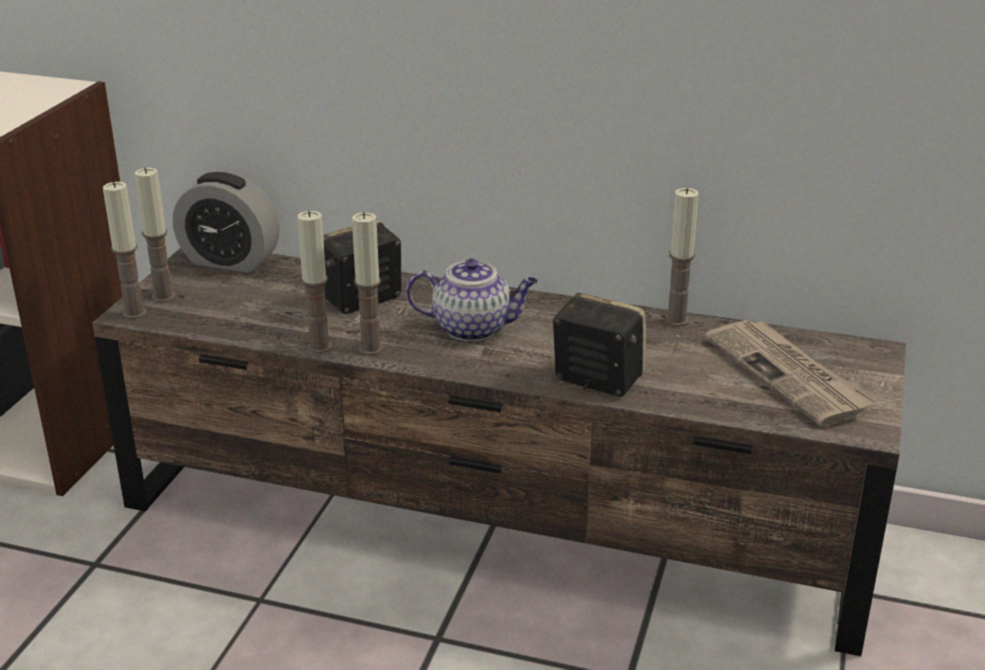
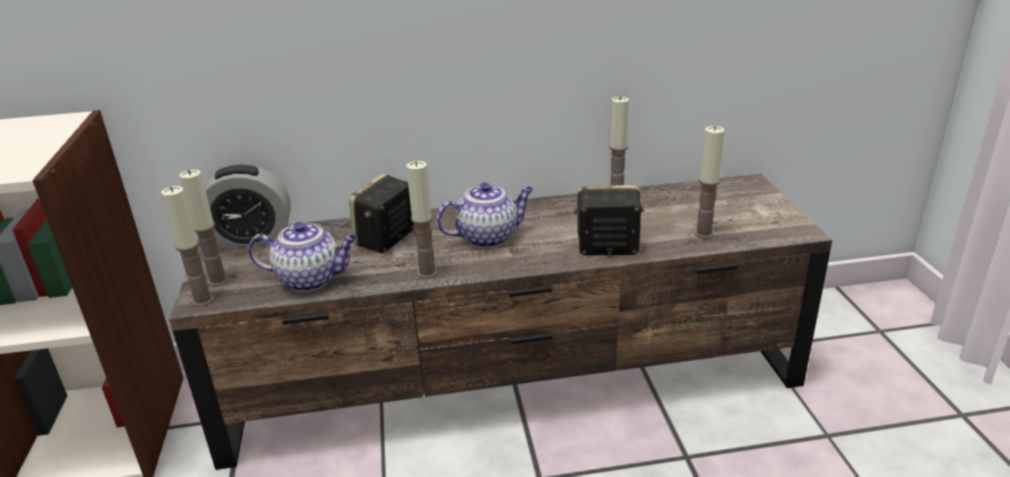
camera: 25 degrees left, 0 degrees up
candle [297,211,332,353] -> candle moved to [694,126,725,238]
newspaper [705,320,877,427] -> none
none -> teapot [248,222,358,292]

